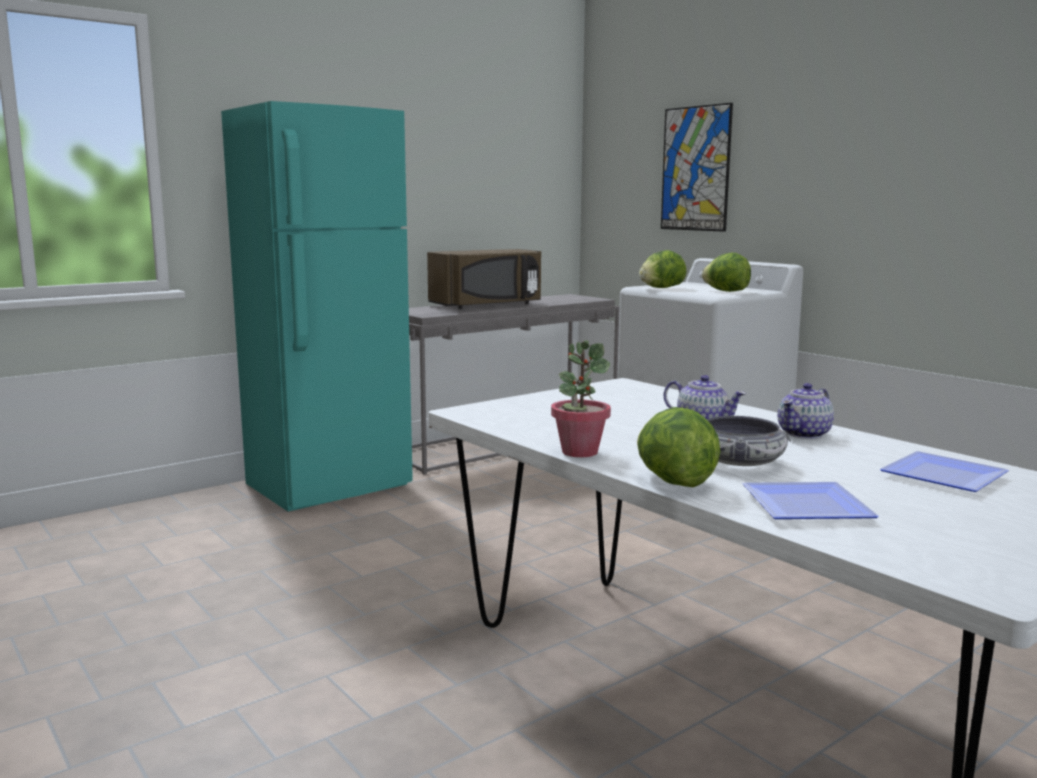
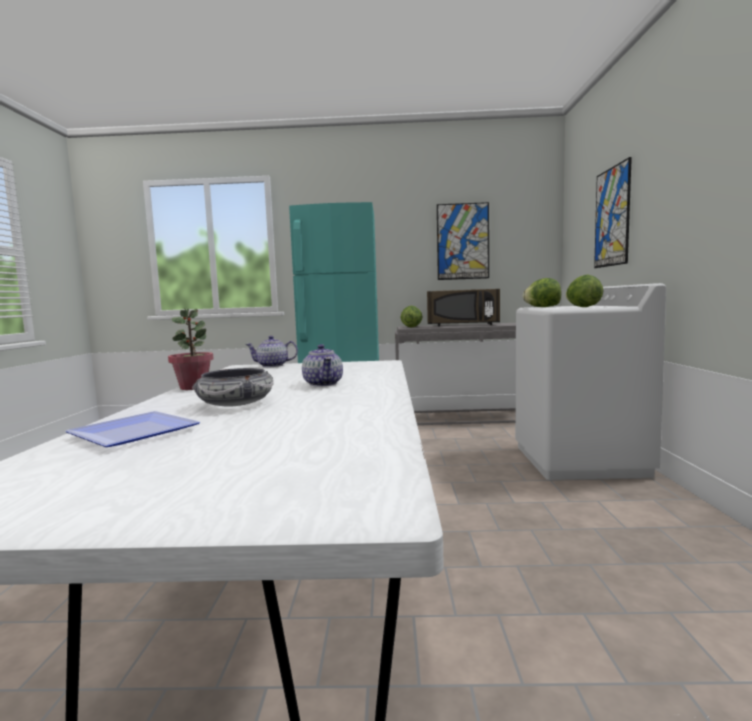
camera: 40 degrees right, 5 degrees down
lettuce [637,407,721,487] -> lettuce moved to [401,306,423,328]
teapot [778,383,834,439] -> teapot moved to [245,336,298,367]
plate [880,451,1009,492] -> none
none -> picture [437,202,489,280]

